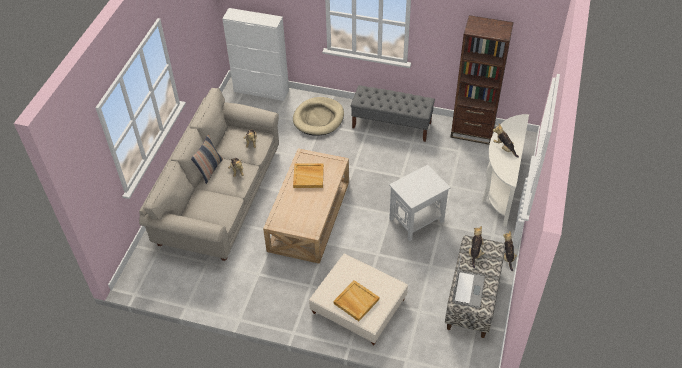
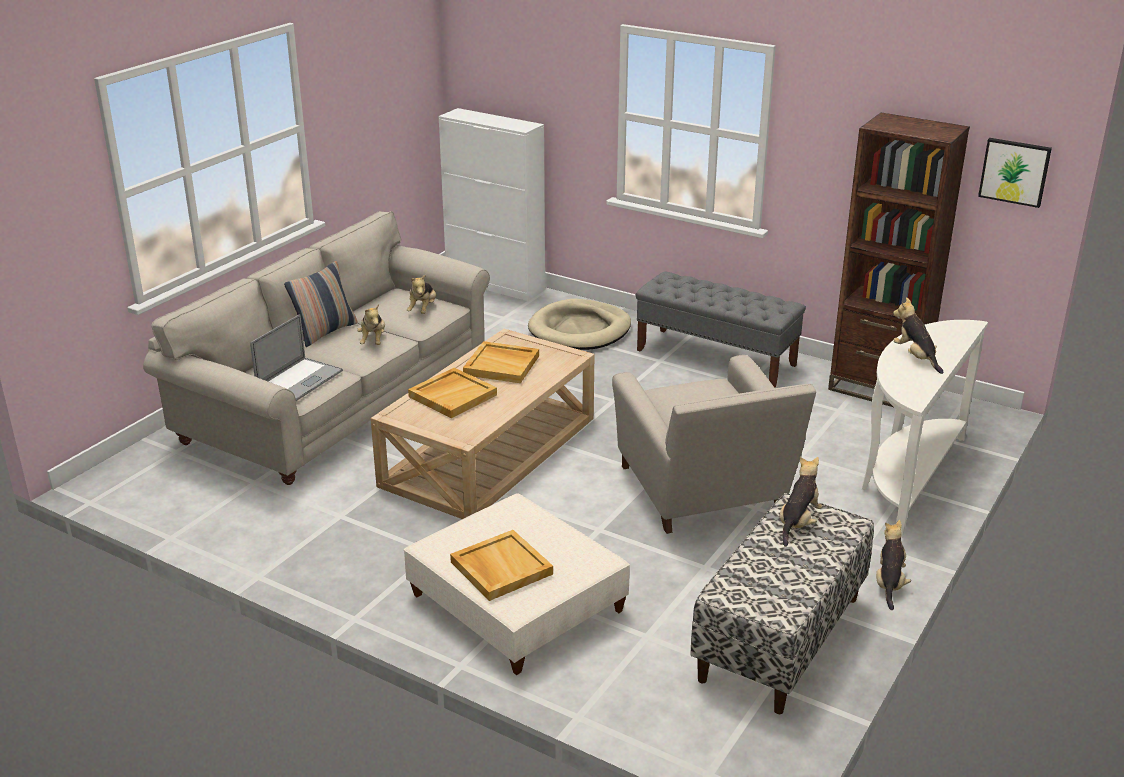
camera: 15 degrees right, 20 degrees down
white side table [389,165,451,241] -> beige armchair [612,355,816,534]
laptop [452,255,485,308] -> laptop moved to [250,314,343,401]
none -> beige tray [408,368,497,418]
none -> picture [978,138,1052,208]

